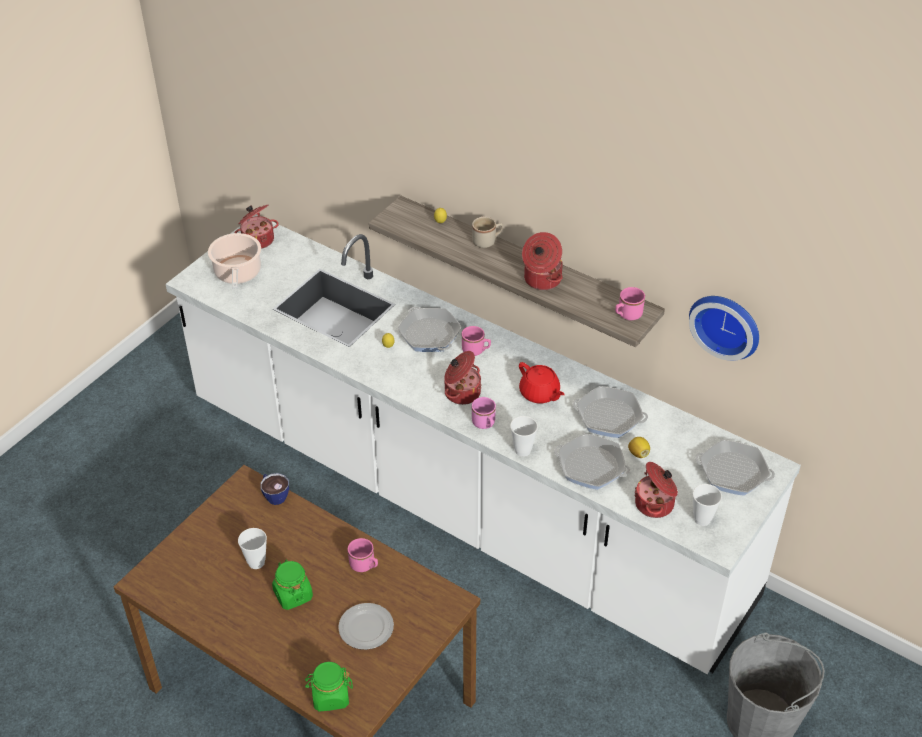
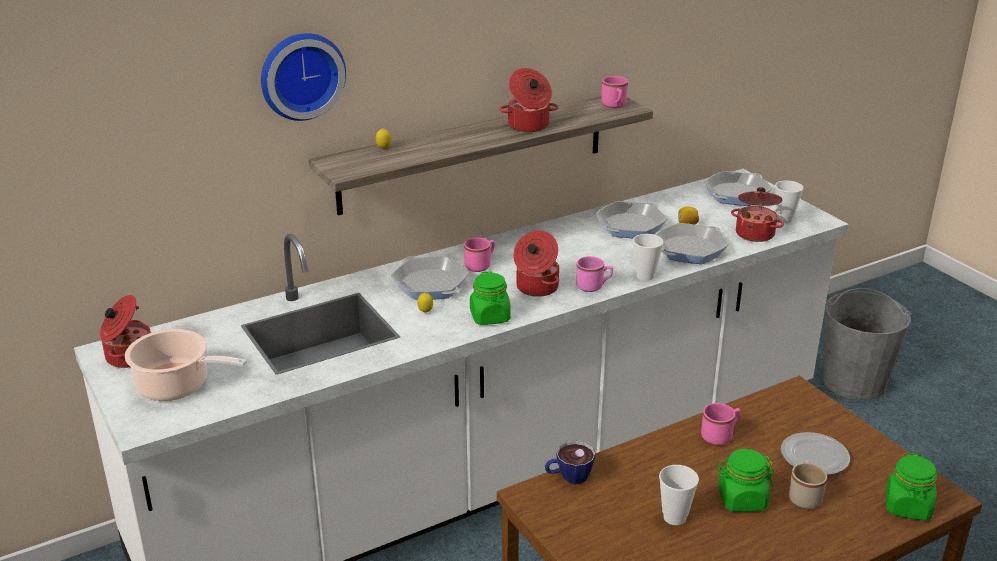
camera: 65 degrees left, 15 degrees down
frying pan [398,307,462,352] -> frying pan turned 60 degrees clockwise [391,256,469,300]
beige mug [472,217,503,248] -> beige mug moved to [789,460,827,509]
red teapot [519,362,565,403] -> none
wall clock [689,296,759,361] -> wall clock moved to [261,33,346,121]
none -> green jar [470,271,511,325]

